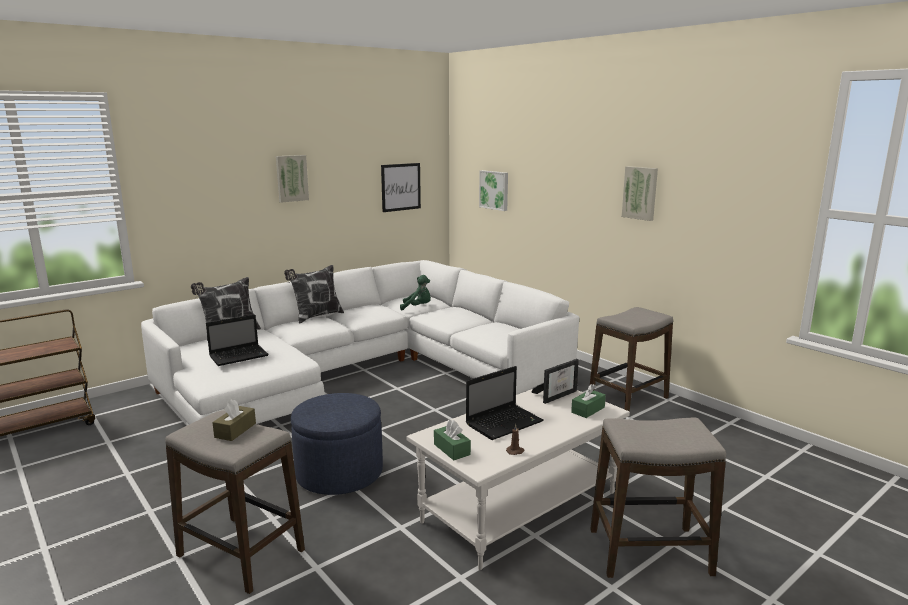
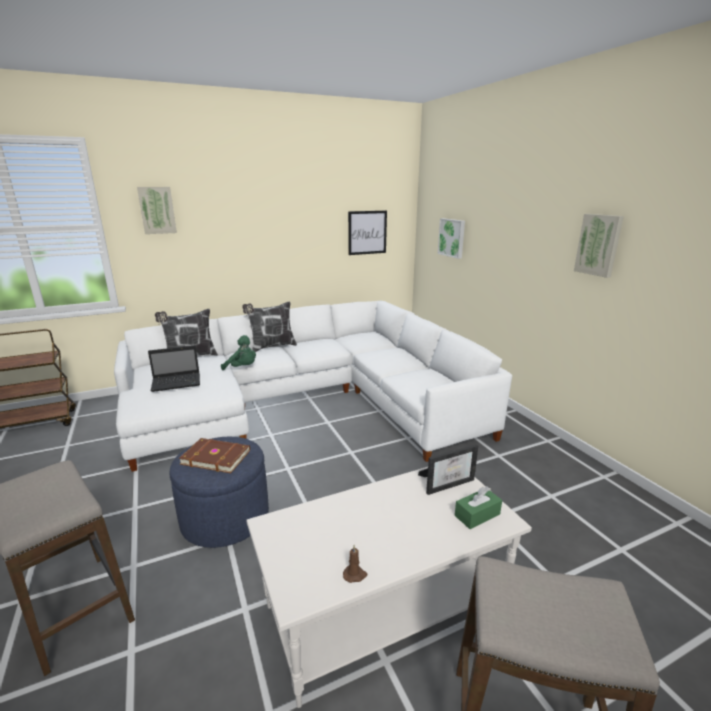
camera: 15 degrees right, 5 degrees up
brown tissue box [212,399,256,441] -> none
picture [276,155,309,203] -> picture moved to [137,187,177,234]
green plush toy [400,275,431,311] -> green plush toy moved to [221,335,256,370]
green tissue box [434,420,471,460] -> none
laptop [466,366,543,440] -> none
stool [590,307,673,412] -> none
none -> brown book [179,438,250,473]

